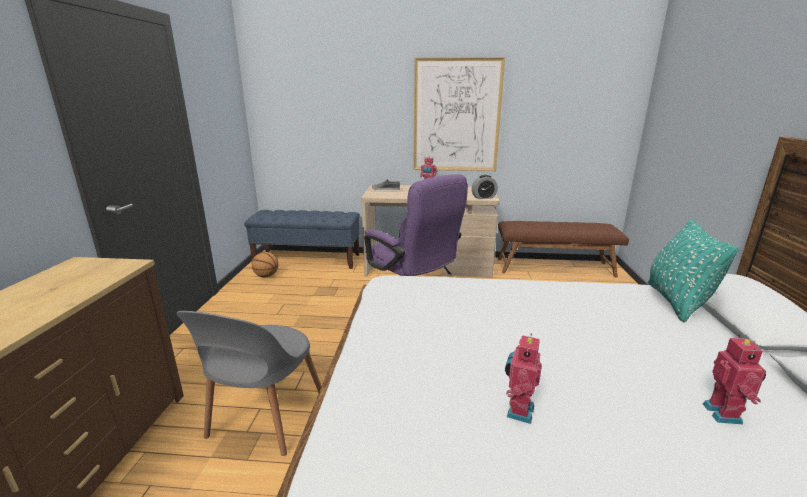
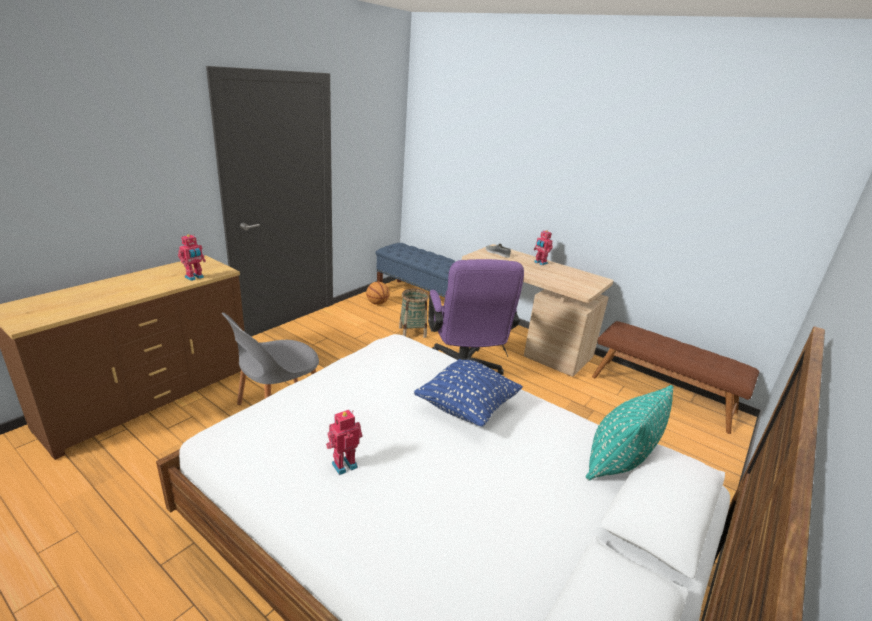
camera: 30 degrees right, 5 degrees up
picture [413,57,505,171] -> none
alarm clock [472,175,498,199] -> none
toy robot [703,335,766,424] -> toy robot moved to [178,234,206,281]
none -> basket [399,289,429,338]
none -> blue pillow [414,359,523,427]

